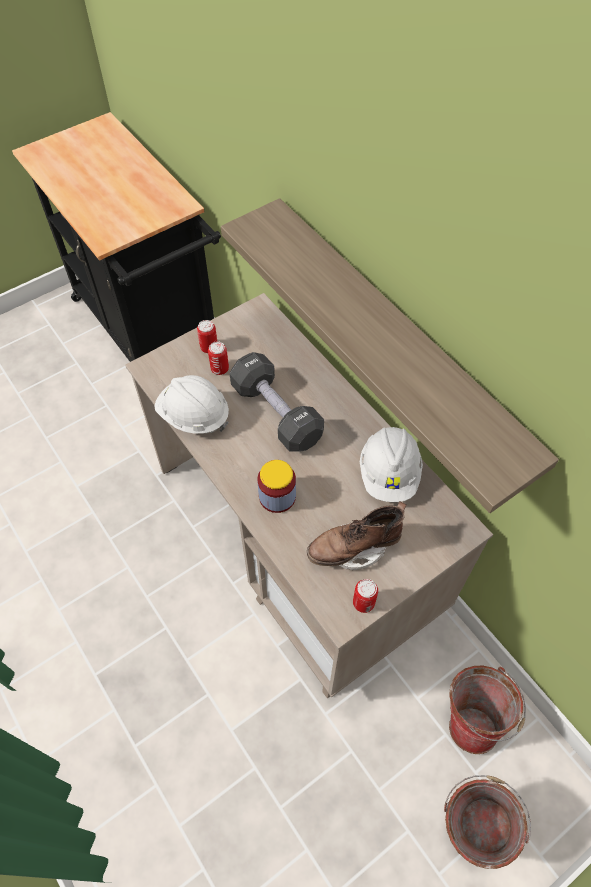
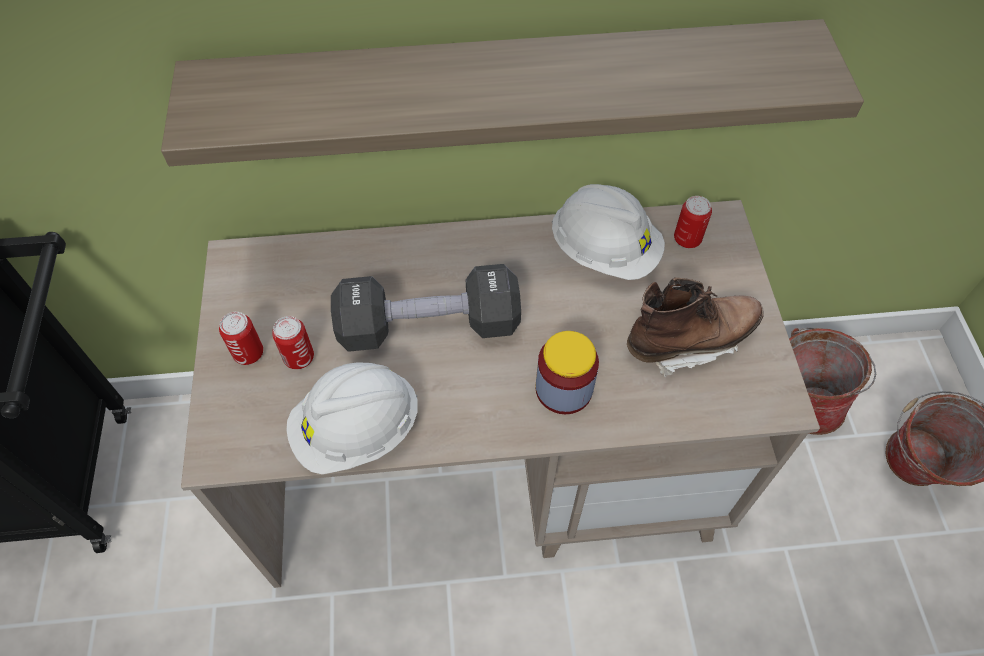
camera: 60 degrees left, 0 degrees up
brown boot [307,502,407,570] -> brown boot turned 120 degrees counterclockwise [627,277,763,378]
can [353,579,378,613] -> can moved to [674,196,712,248]

